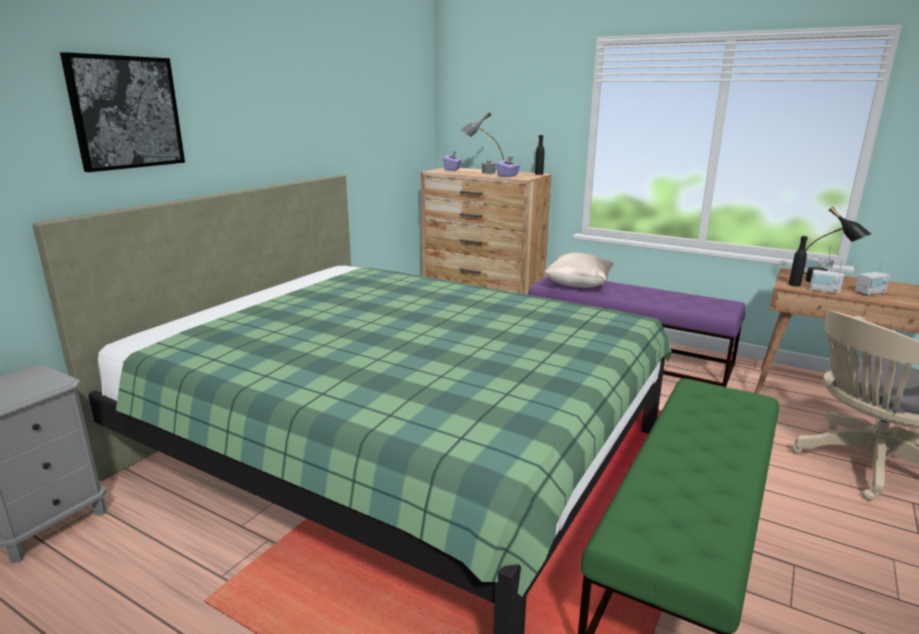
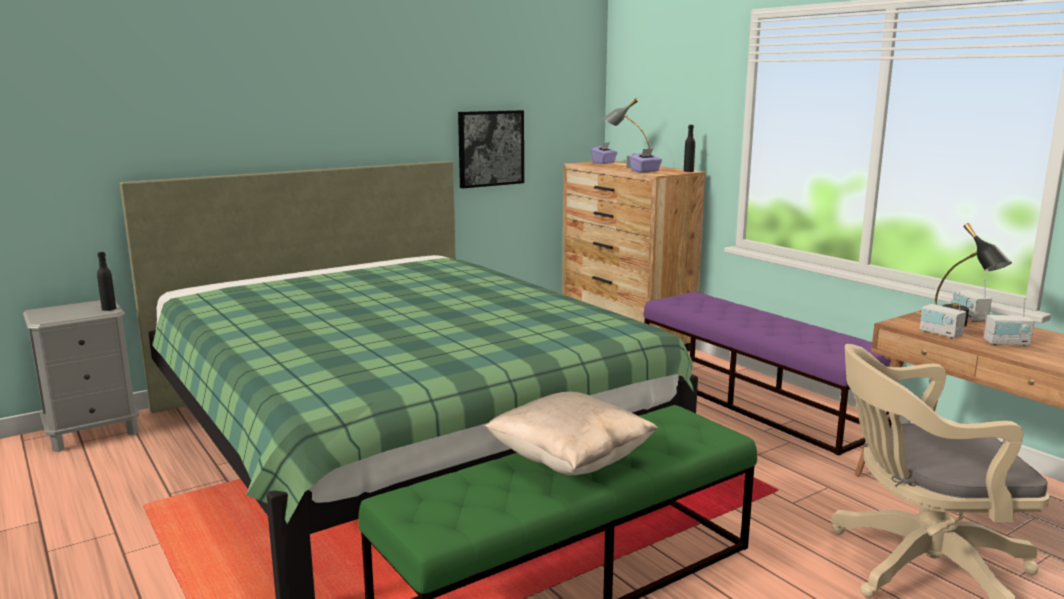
camera: 25 degrees right, 5 degrees down
picture [60,52,185,172] -> picture moved to [458,110,524,188]
beige pillow [545,253,614,288] -> beige pillow moved to [485,392,658,475]
black bottle [789,236,808,287] -> black bottle moved to [97,252,116,311]

